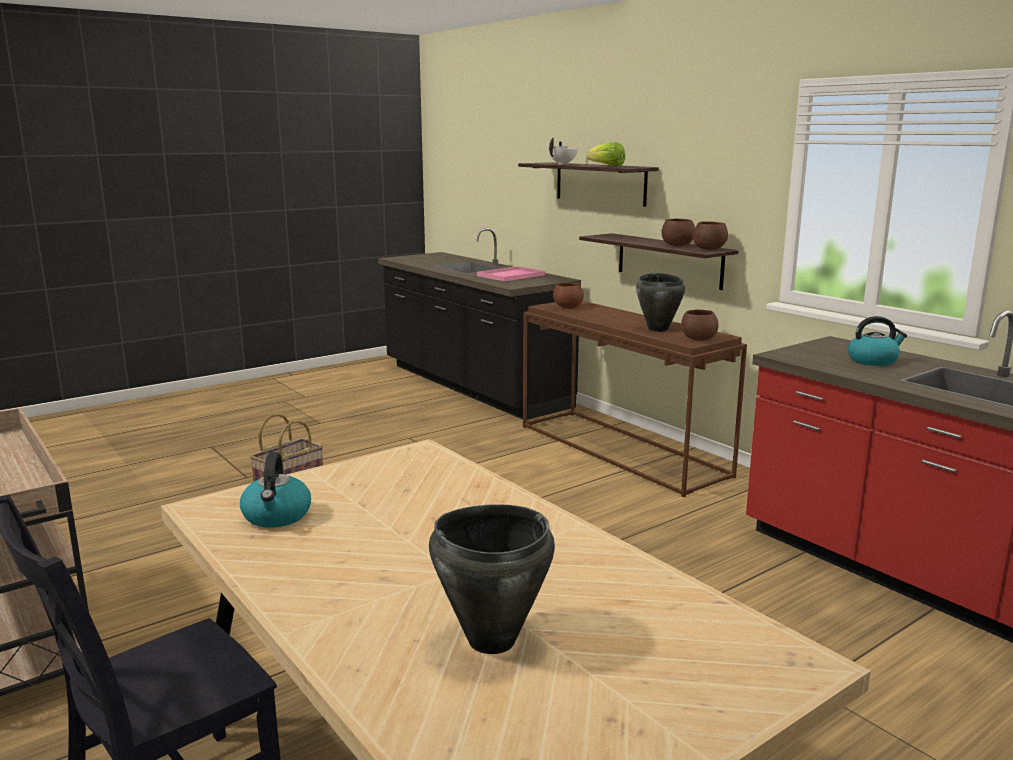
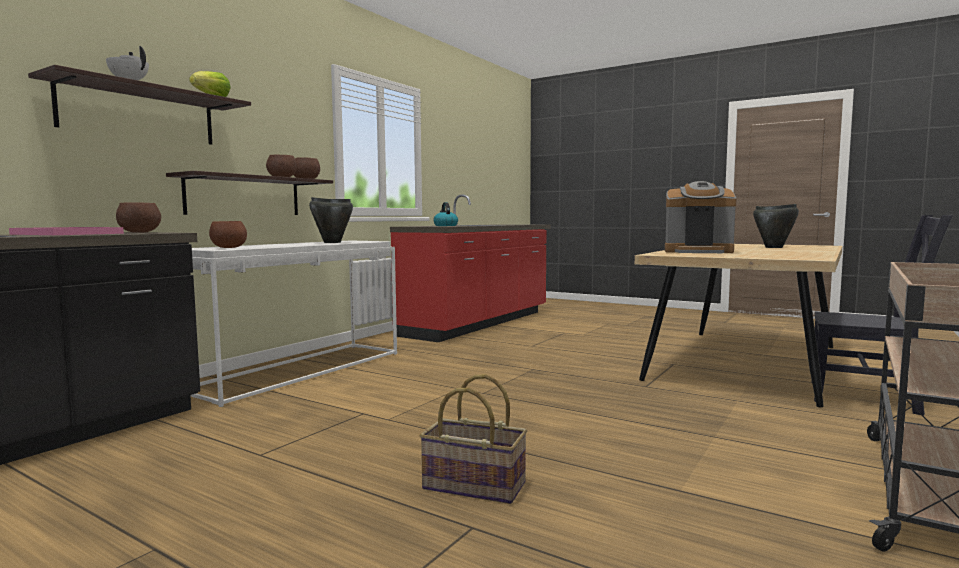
camera: 110 degrees left, 10 degrees down
kettle [240,452,311,528] -> none
brown console table [523,301,747,497] -> white console table [190,240,397,407]
brown bowl [681,310,719,341] -> brown bowl moved to [116,202,161,233]
none -> coffee machine [665,181,736,253]

